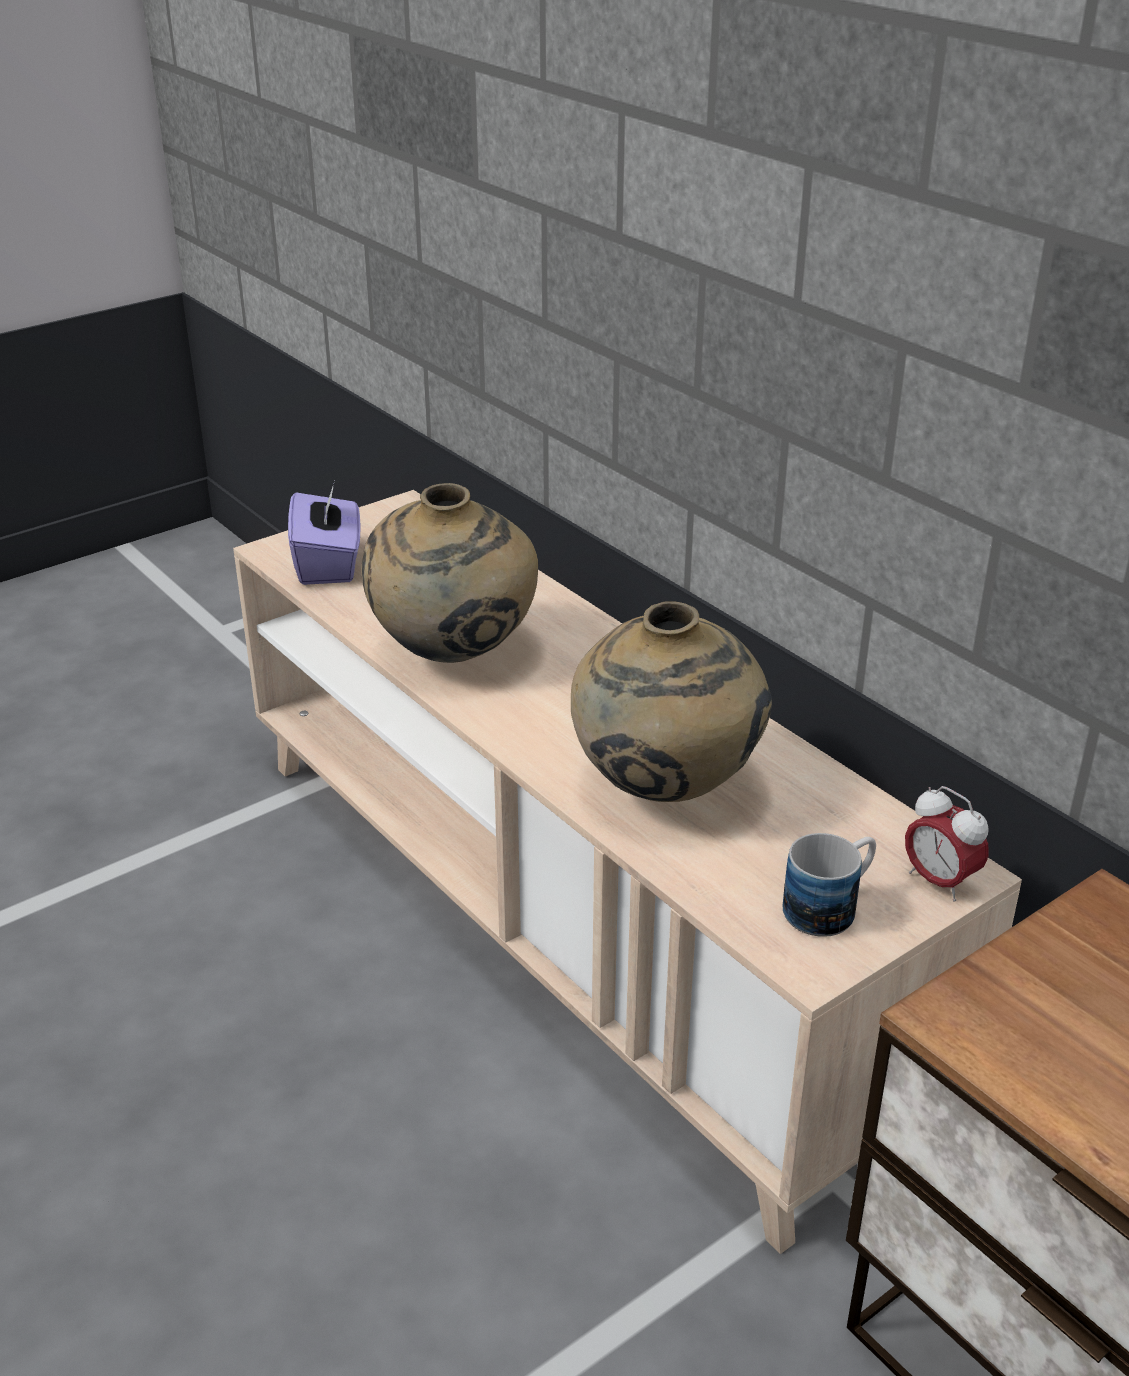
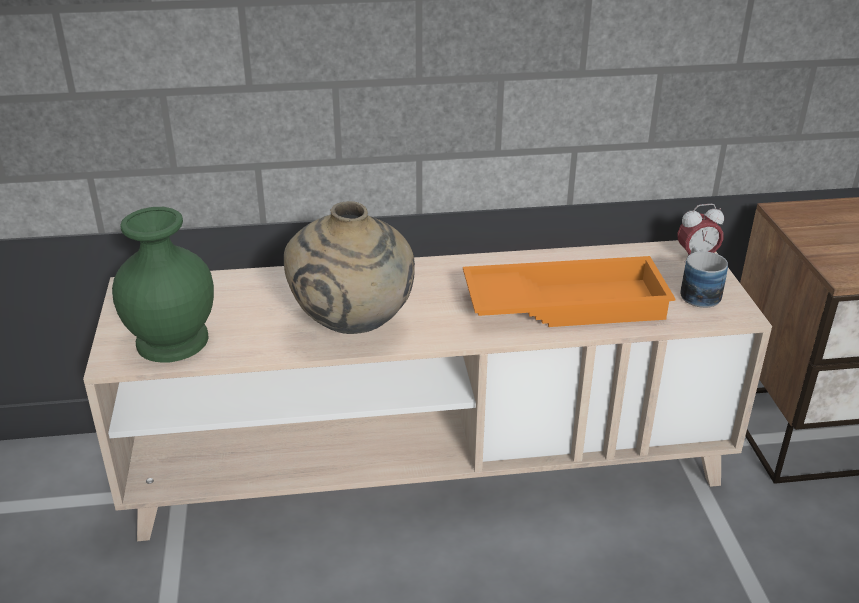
camera: 60 degrees left, 0 degrees up
purple tissue box [288,481,361,585] -> green vase [112,207,214,363]
beige vase [571,601,772,802] -> orange tray [463,256,675,327]

